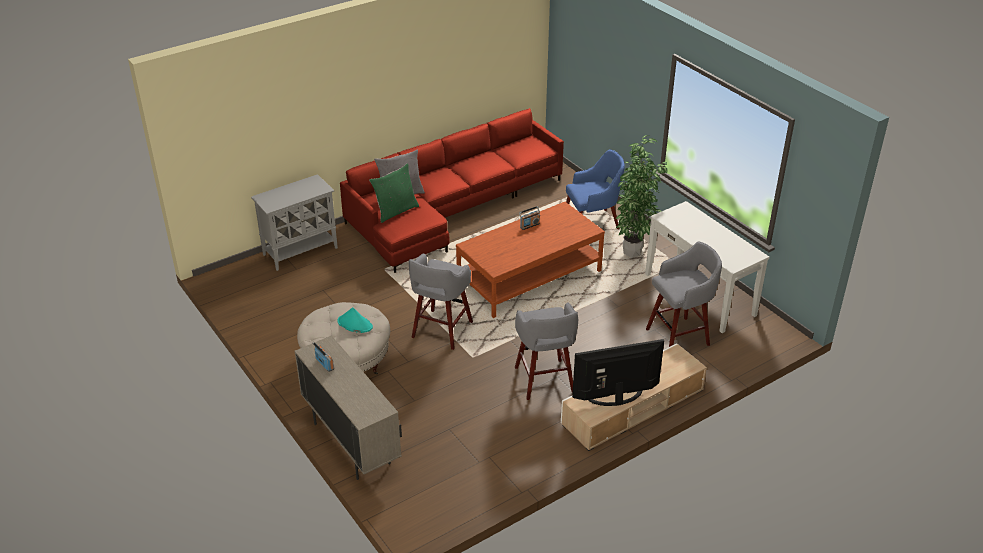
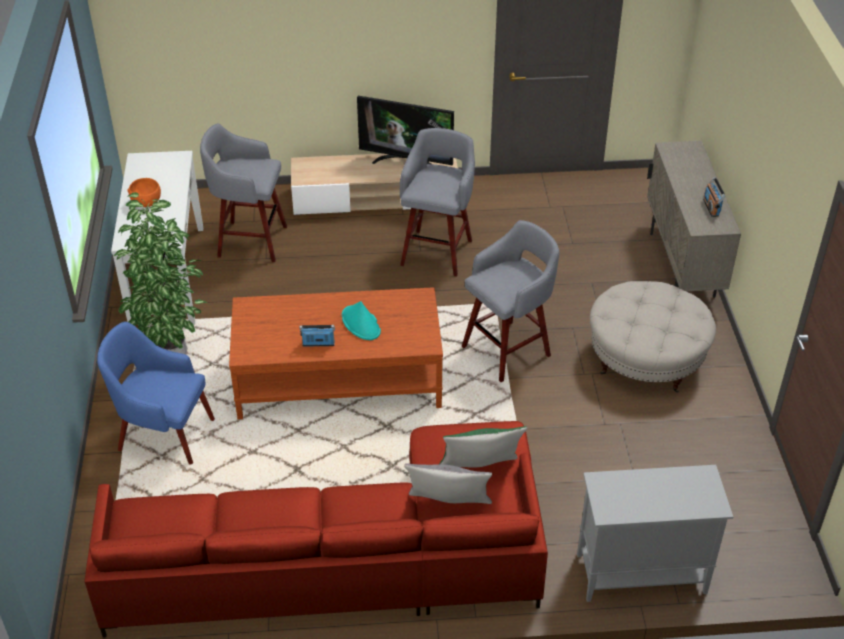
camera: 150 degrees left, 5 degrees up
turquoise hat [337,307,373,333] -> turquoise hat moved to [342,302,381,340]
none -> orange bowl [127,178,161,207]

